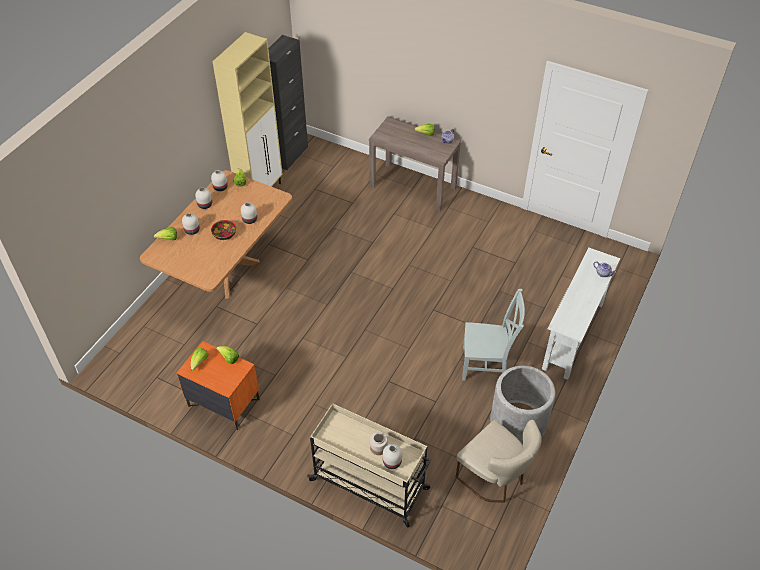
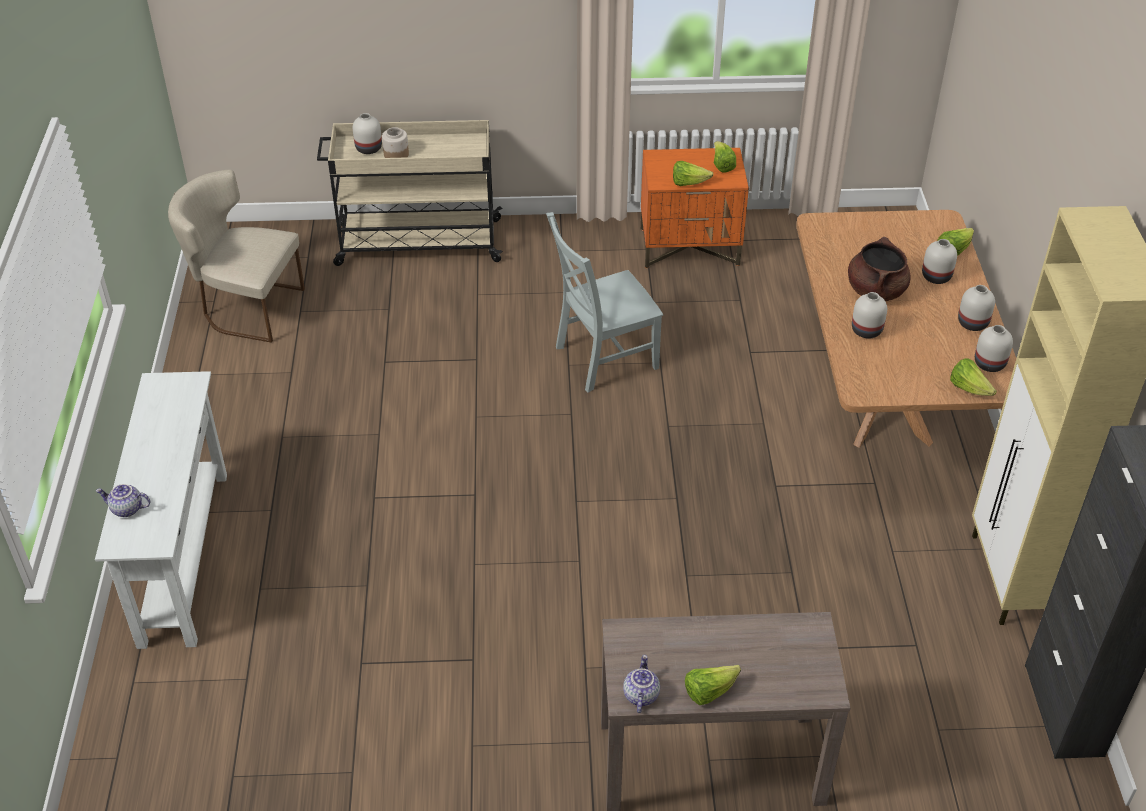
camera: 150 degrees right, 5 degrees down
bowl [211,220,236,240] -> brown cooking pot [848,237,911,301]
grey chair [462,289,525,380] -> grey chair moved to [546,212,663,393]
grey planter [490,366,555,445] -> none

